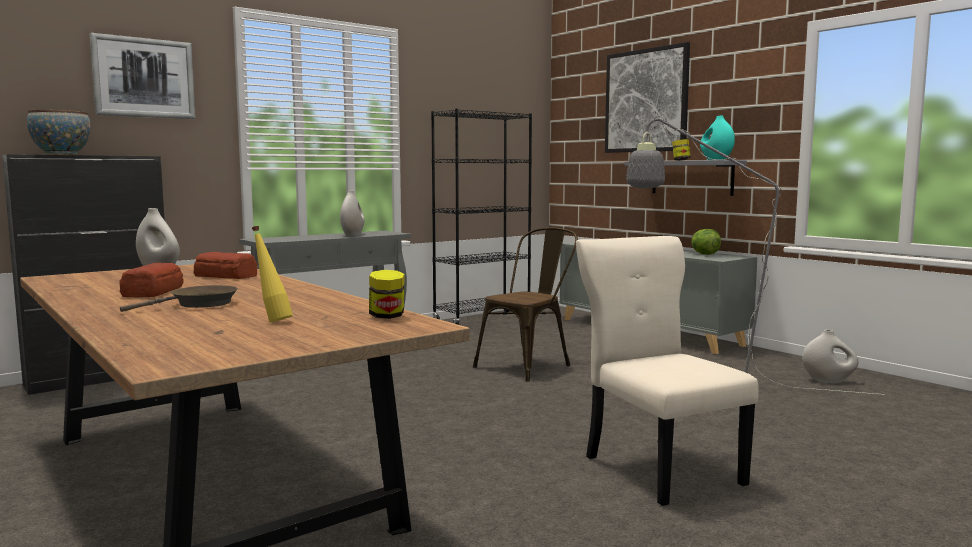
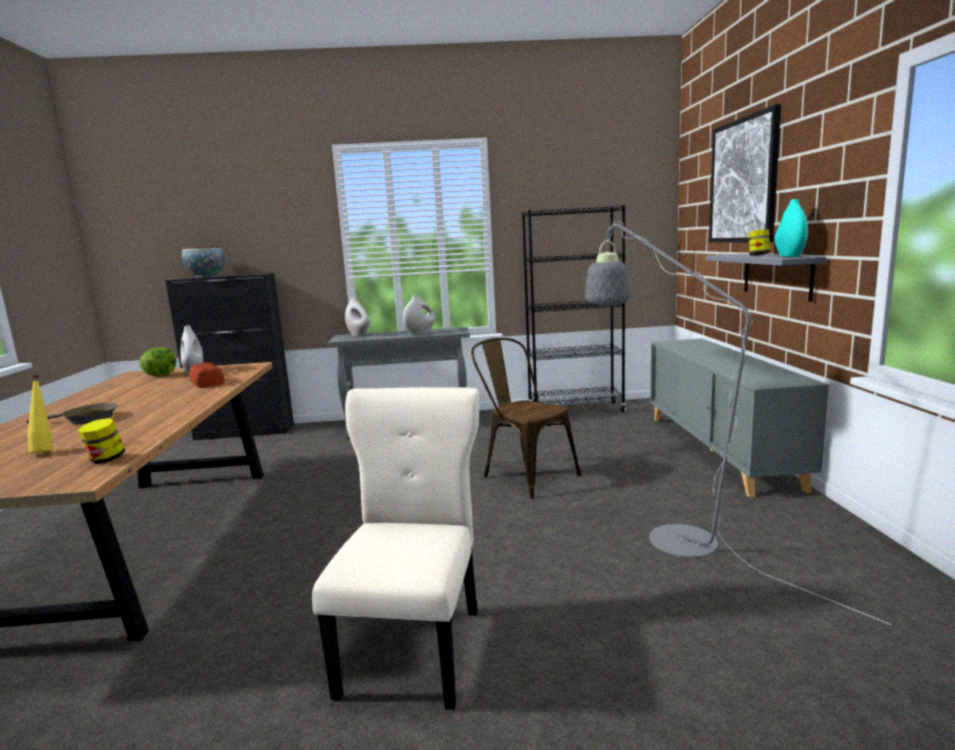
camera: 35 degrees right, 5 degrees up
picture [90,33,196,119] -> none
bread [119,262,184,297] -> none
brown chair [473,227,578,382] -> brown chair turned 120 degrees counterclockwise [471,338,582,499]
lettuce [691,229,721,255] -> lettuce moved to [140,347,177,376]
white vase [802,330,859,384] -> white vase moved to [345,297,370,336]

